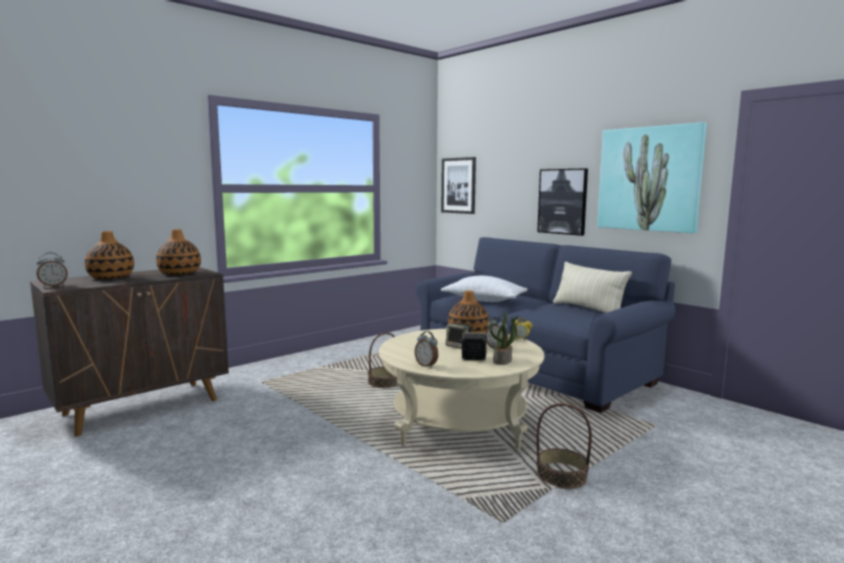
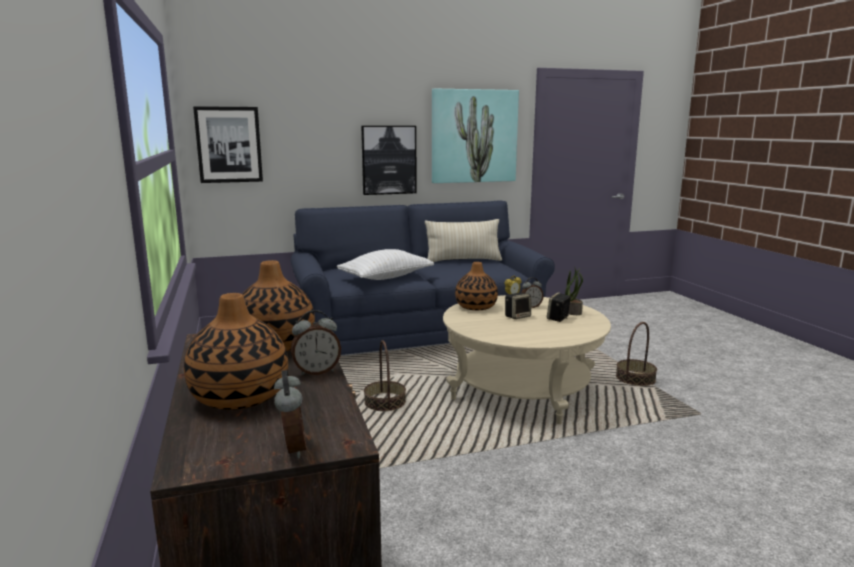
camera: 65 degrees left, 5 degrees up
alarm clock [415,331,438,368] -> alarm clock moved to [291,310,341,376]

